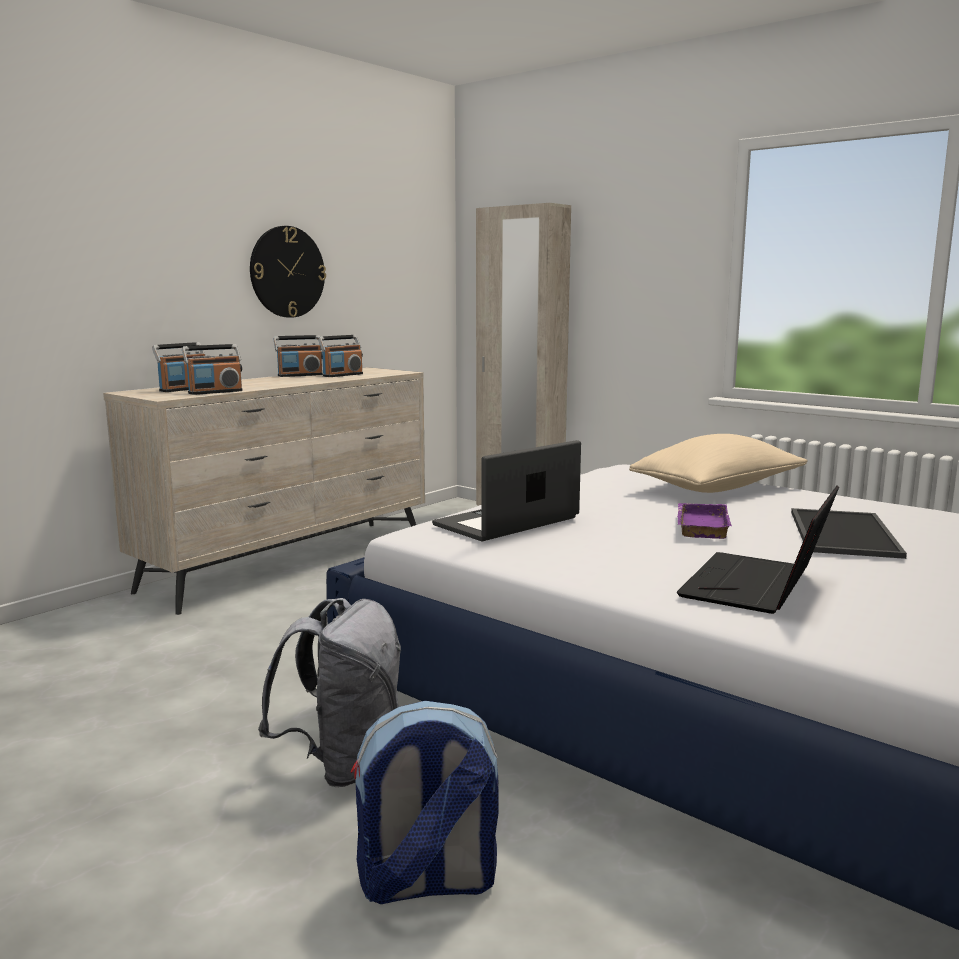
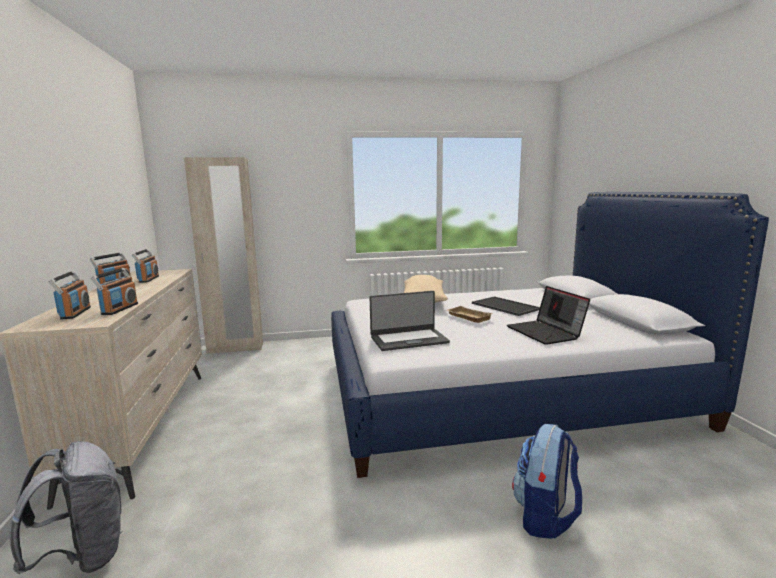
camera: 50 degrees left, 0 degrees up
wall clock [250,226,326,318] -> none
grey backpack [258,598,401,787] -> grey backpack moved to [9,441,122,574]
laptop [432,440,581,541] -> laptop turned 105 degrees counterclockwise [370,291,450,351]
purple tray [677,503,732,539] -> beige tray [446,306,493,323]

